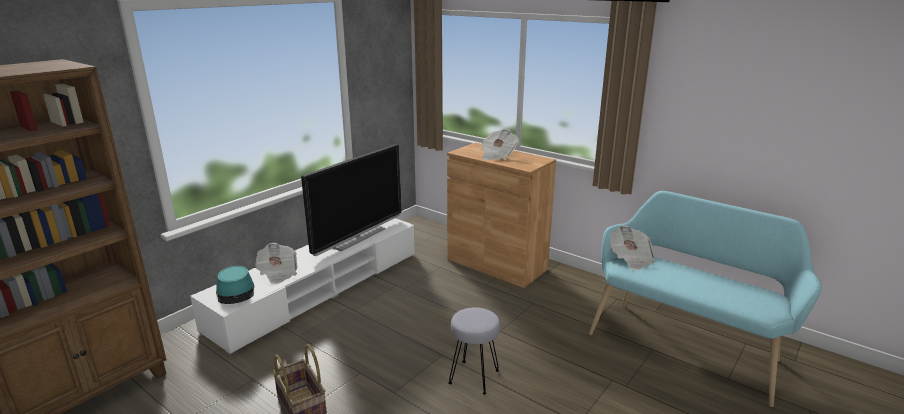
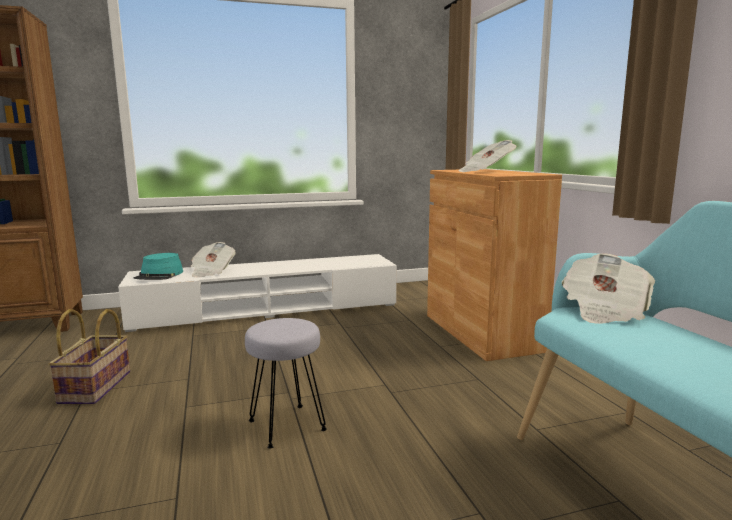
camera: 35 degrees right, 10 degrees down
television [301,144,401,256] -> none

